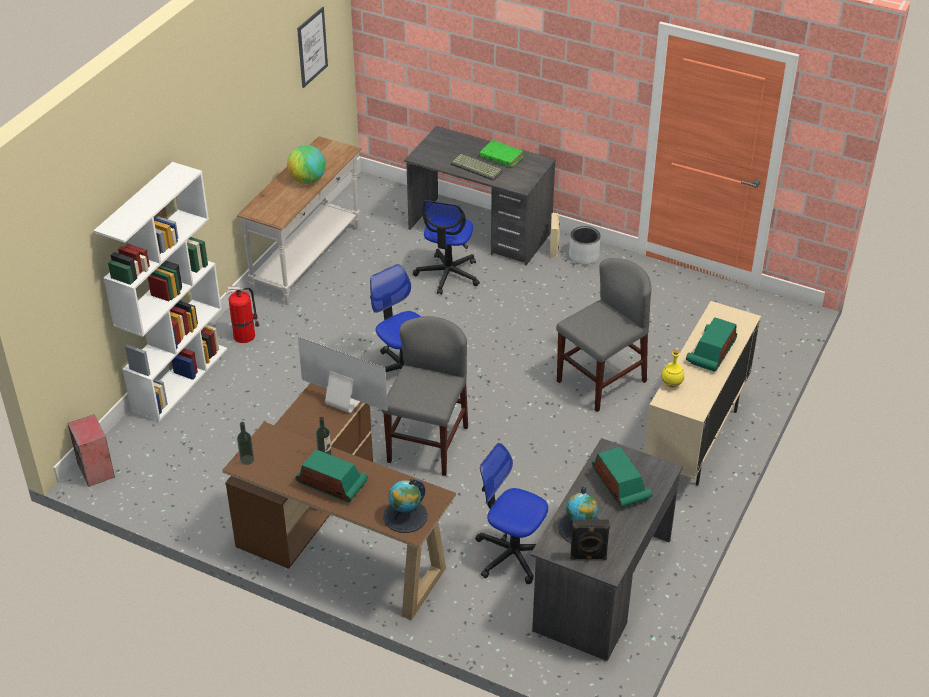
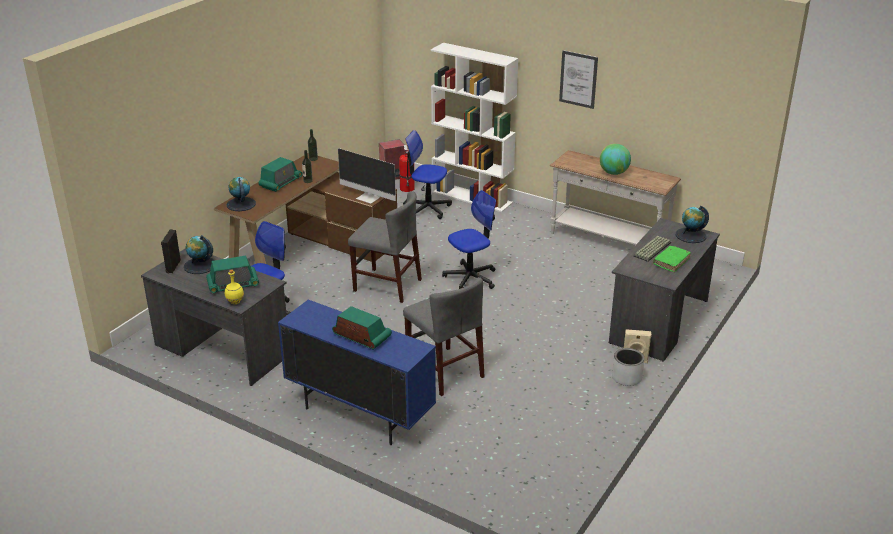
camera: 95 degrees right, 10 degrees down
fire extinguisher [226,286,260,343] -> fire extinguisher moved to [399,145,415,192]
picture [297,7,328,88] -> picture moved to [559,50,598,109]
monitor [298,337,388,413] -> monitor turned 90 degrees clockwise [338,148,396,204]
office chair [413,200,480,295] -> office chair moved to [403,130,452,219]
beige cabinet [644,301,761,486] -> blue cabinet [278,300,436,445]
yellow bottle [661,350,684,388] -> yellow bottle moved to [225,270,244,304]
none -> globe [676,206,709,243]

